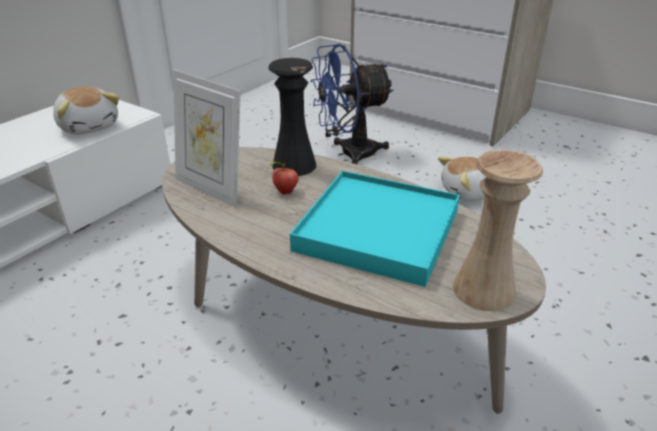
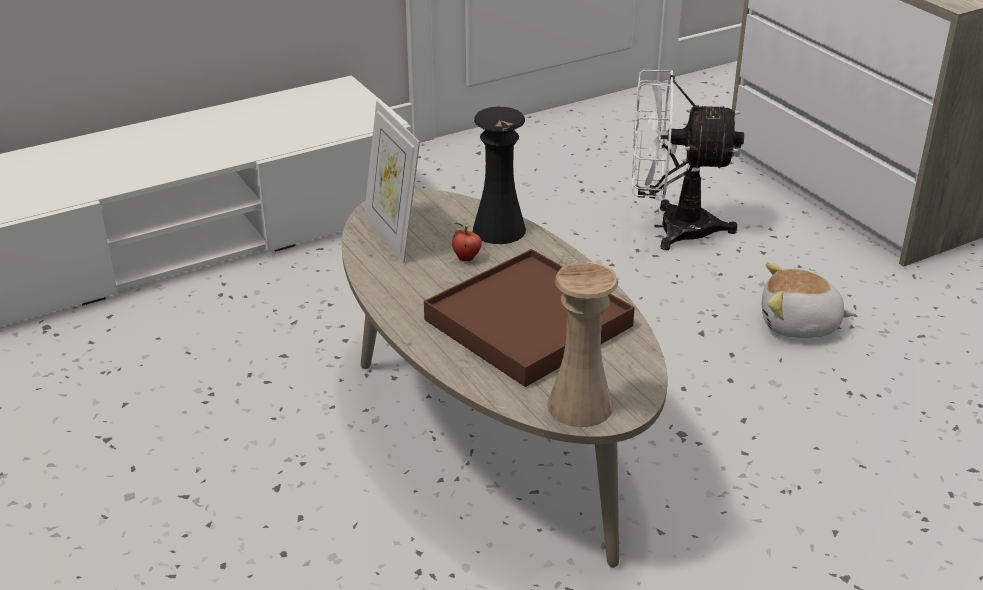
camera: 25 degrees right, 0 degrees up
plush toy [53,86,119,135] -> none
turquoise tray [290,171,460,287] -> brown tray [424,249,635,387]
blue fan [310,44,394,165] -> white fan [632,70,744,250]

